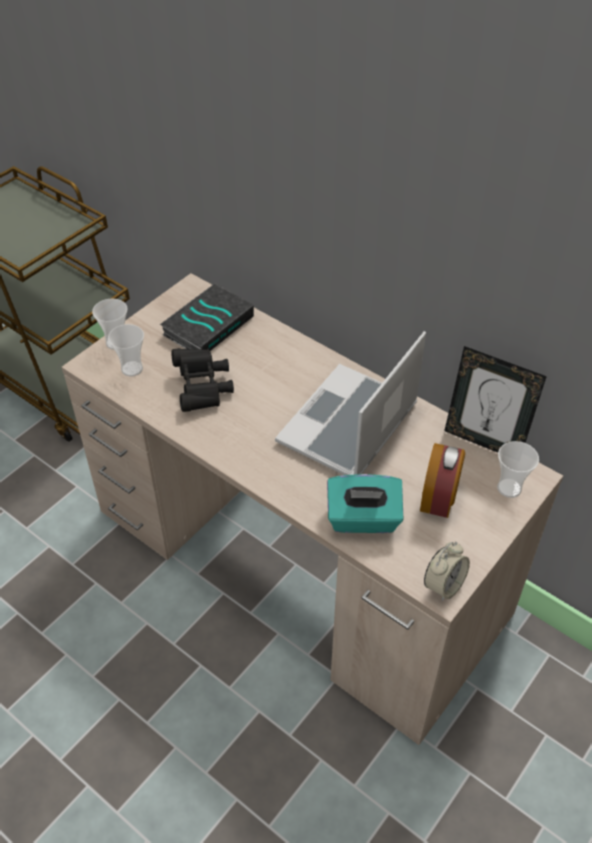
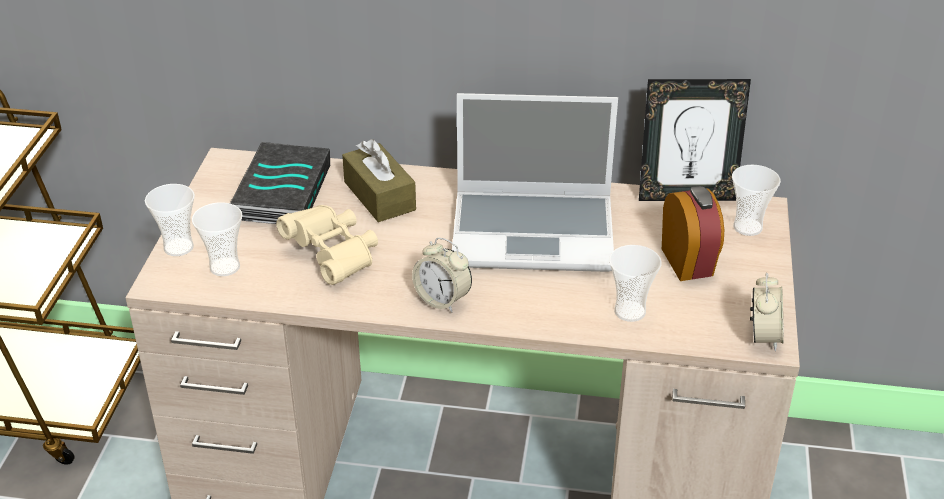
camera: 30 degrees left, 10 degrees down
black binoculars [172,348,234,412] -> beige binoculars [276,205,378,285]
laptop [275,331,426,475] -> laptop turned 90 degrees counterclockwise [452,93,618,272]
turquoise tissue box [327,474,404,533] -> cup [609,245,662,322]
none -> brown tissue box [342,139,416,222]
none -> alarm clock [412,237,472,312]

